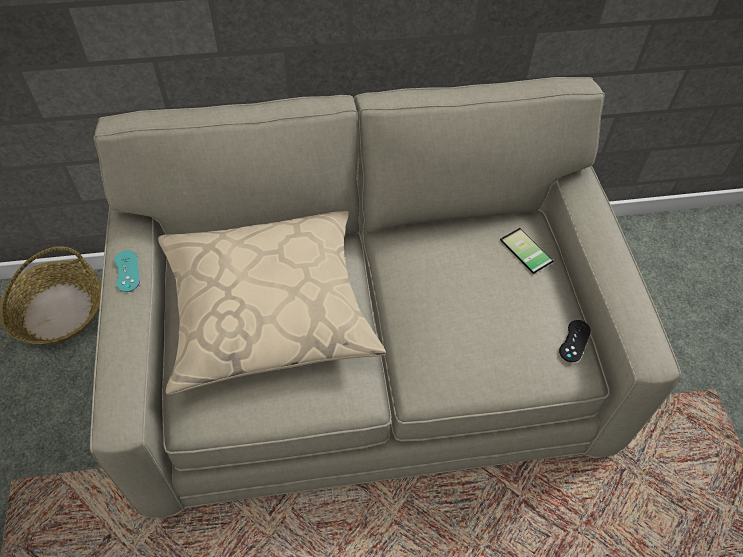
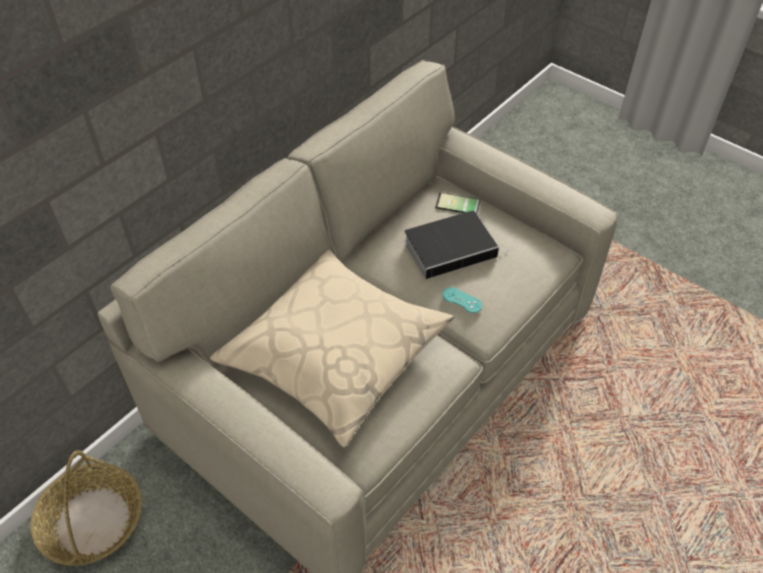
camera: 40 degrees left, 5 degrees down
turquoise game controller [114,250,140,292] -> turquoise game controller moved to [442,287,482,313]
black game controller [559,320,591,362] -> none
none -> book [404,210,509,279]

